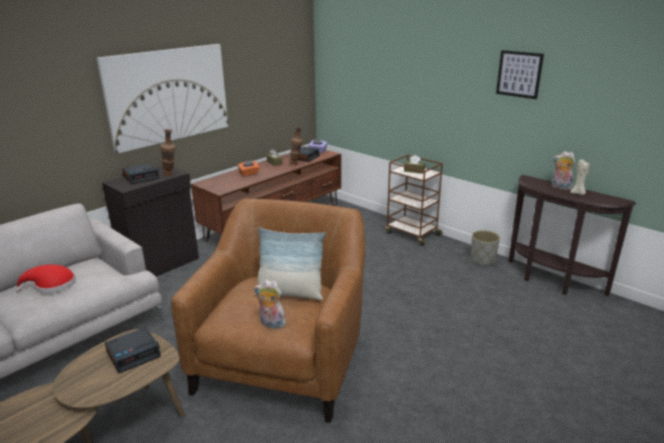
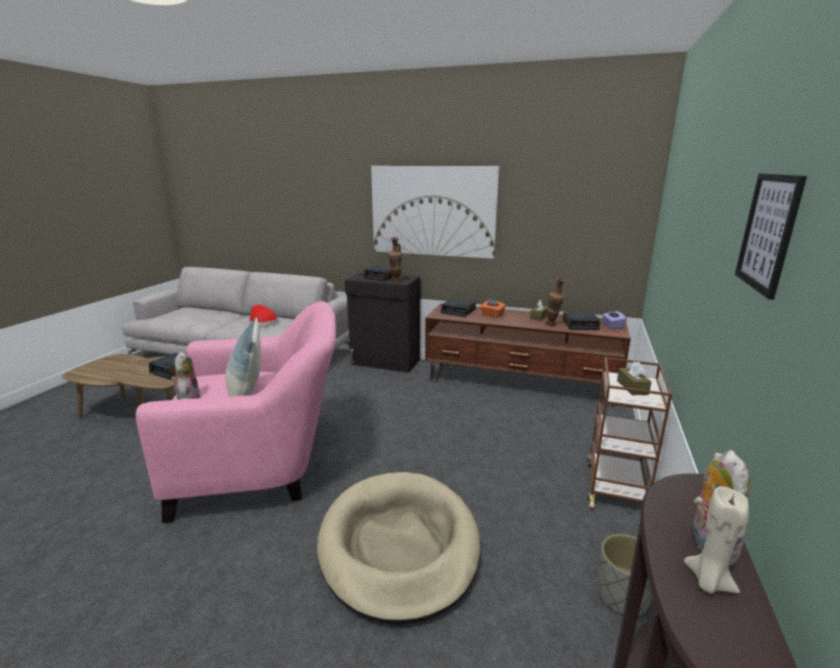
camera: 65 degrees right, 5 degrees down
brown armchair [171,199,365,423] -> pink armchair [136,301,336,523]
none -> beige dog bed [317,472,481,624]
none -> alarm clock [441,299,476,317]

